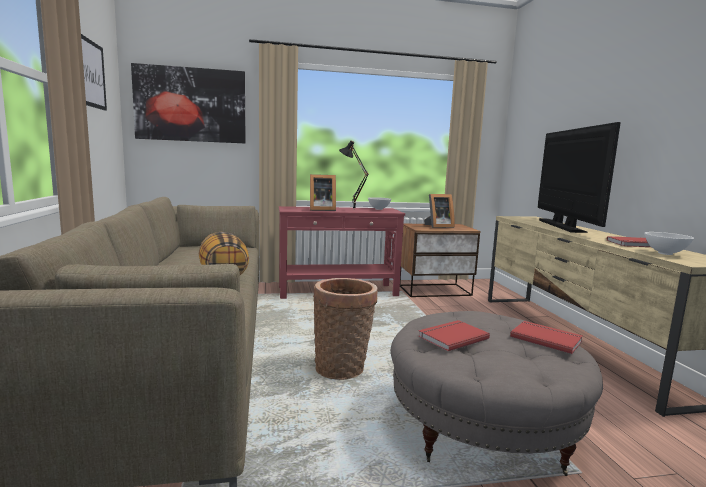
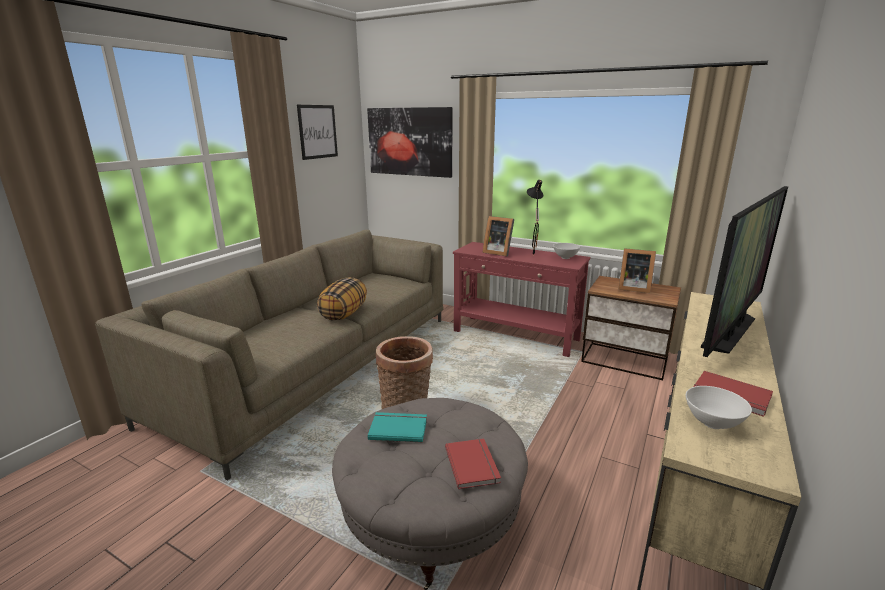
camera: 40 degrees right, 10 degrees up
red book [418,320,490,351] -> turquoise book [368,412,427,442]

